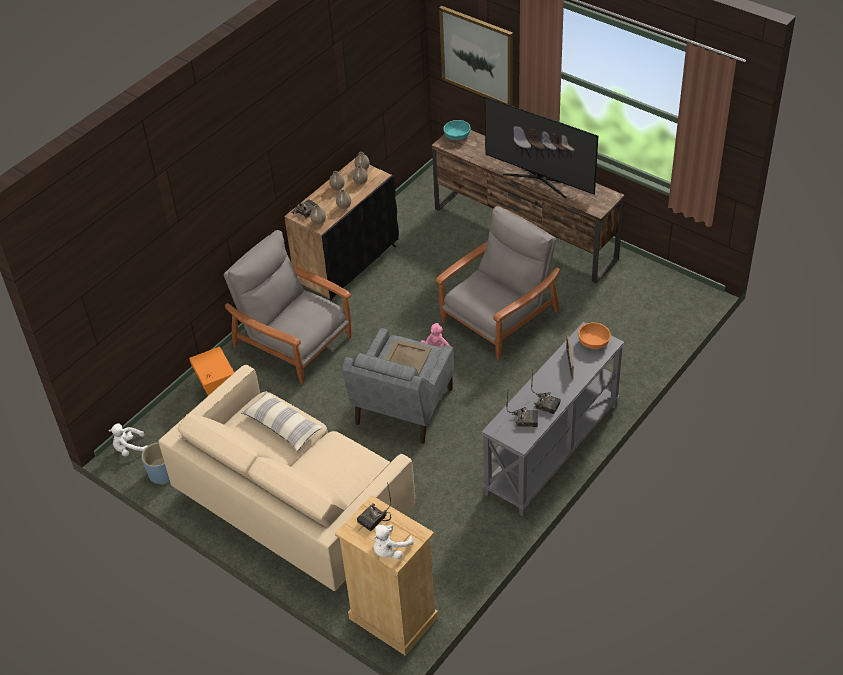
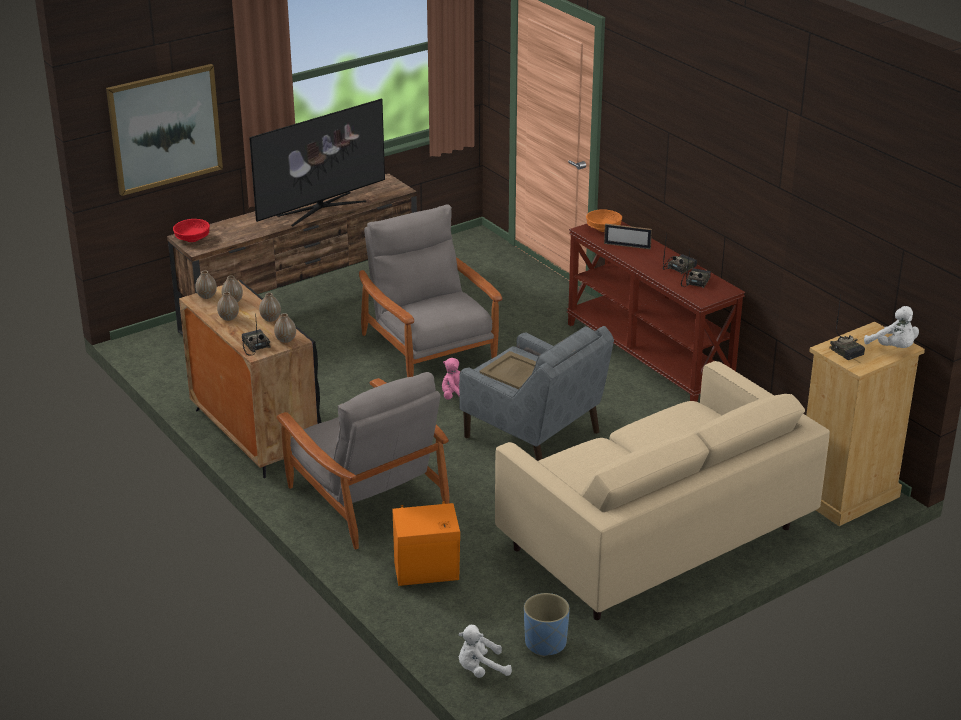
camera: 75 degrees left, 15 degrees down
white plush toy [109,424,147,456] -> white plush toy turned 75 degrees clockwise [458,625,512,678]
grey armchair [224,230,351,384] -> grey armchair turned 90 degrees counterclockwise [276,372,449,550]
pillow [242,391,323,451] -> none
turquoise bowl [443,120,471,140] -> red bowl [173,219,210,242]
grey console table [482,322,624,516] -> brown console table [567,221,745,402]

